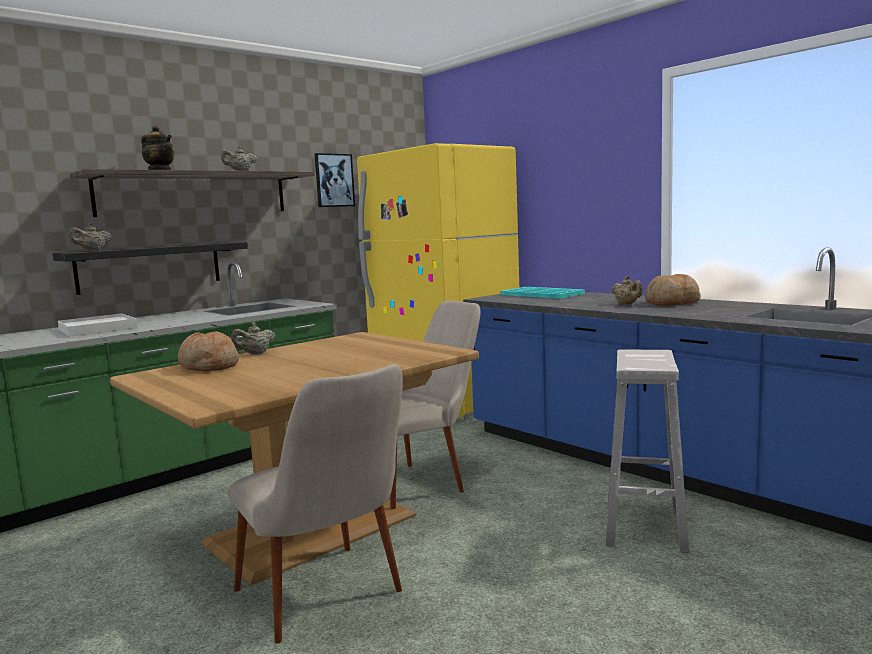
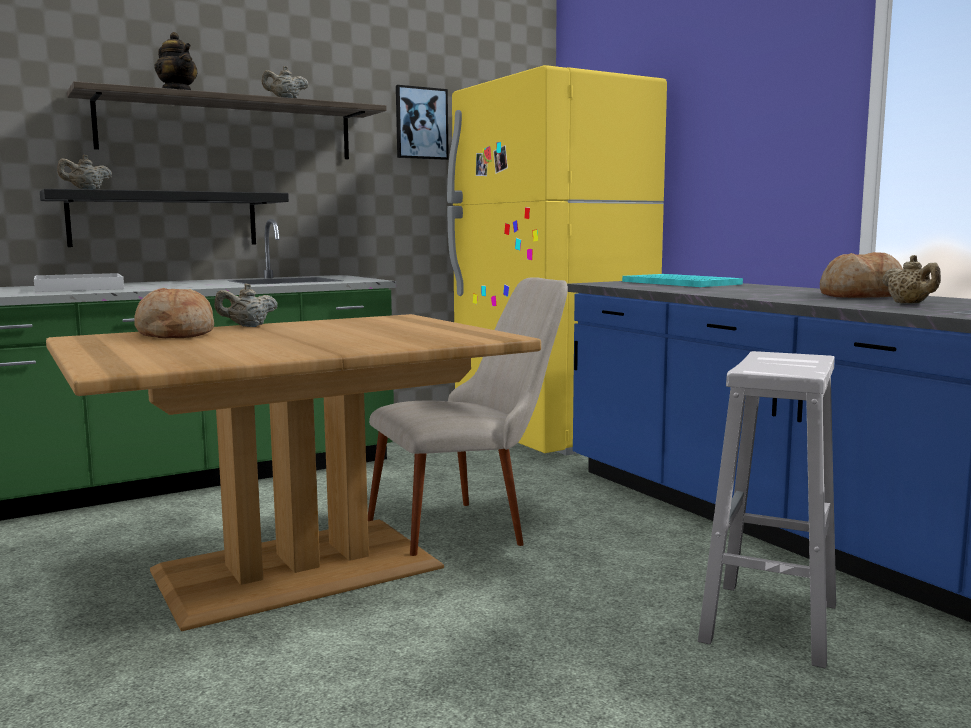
camera: 10 degrees right, 0 degrees up
beige chair [228,364,403,644] -> none
beige teapot [611,276,643,304] -> beige teapot moved to [882,255,941,303]

